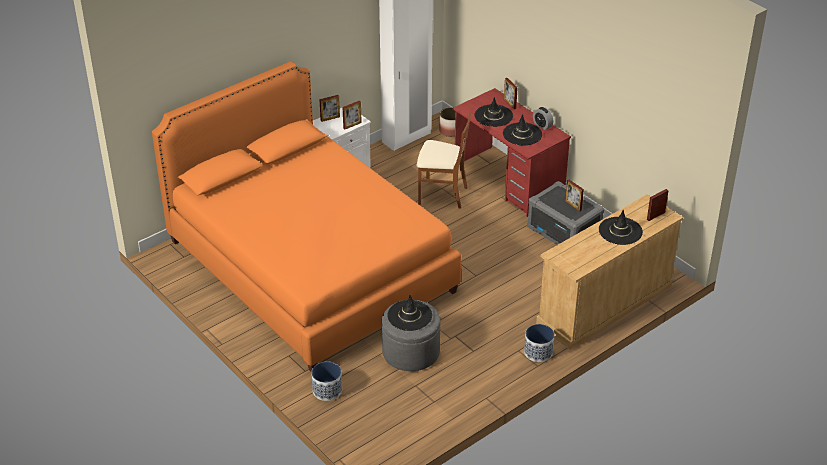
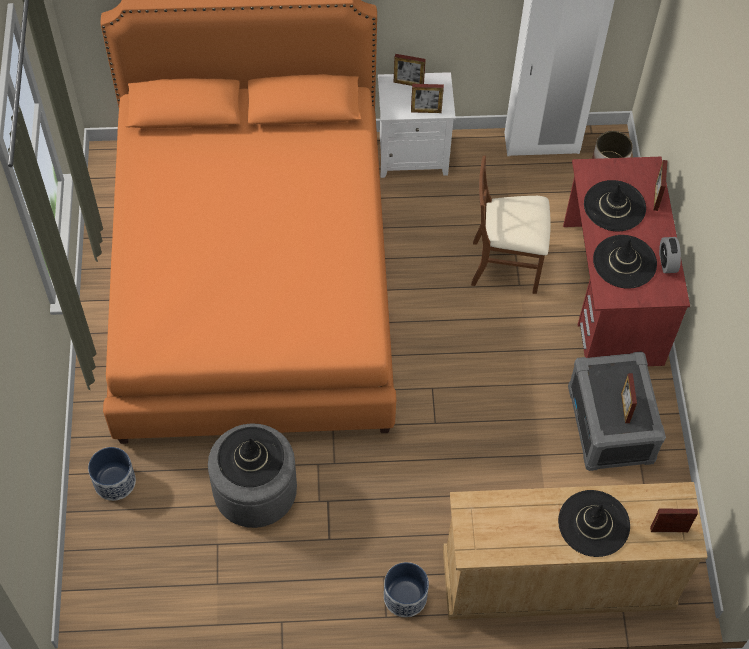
camera: 35 degrees right, 20 degrees up
brown chair [417,111,471,209] -> brown chair turned 135 degrees clockwise [471,156,551,294]

